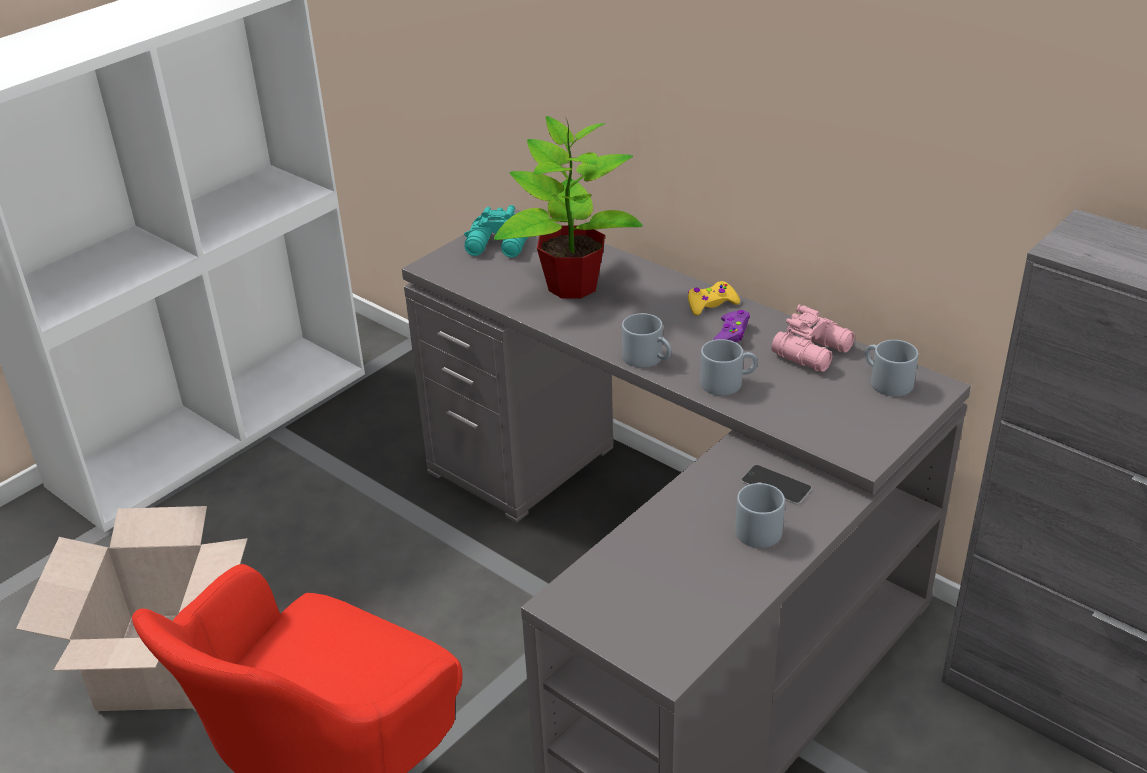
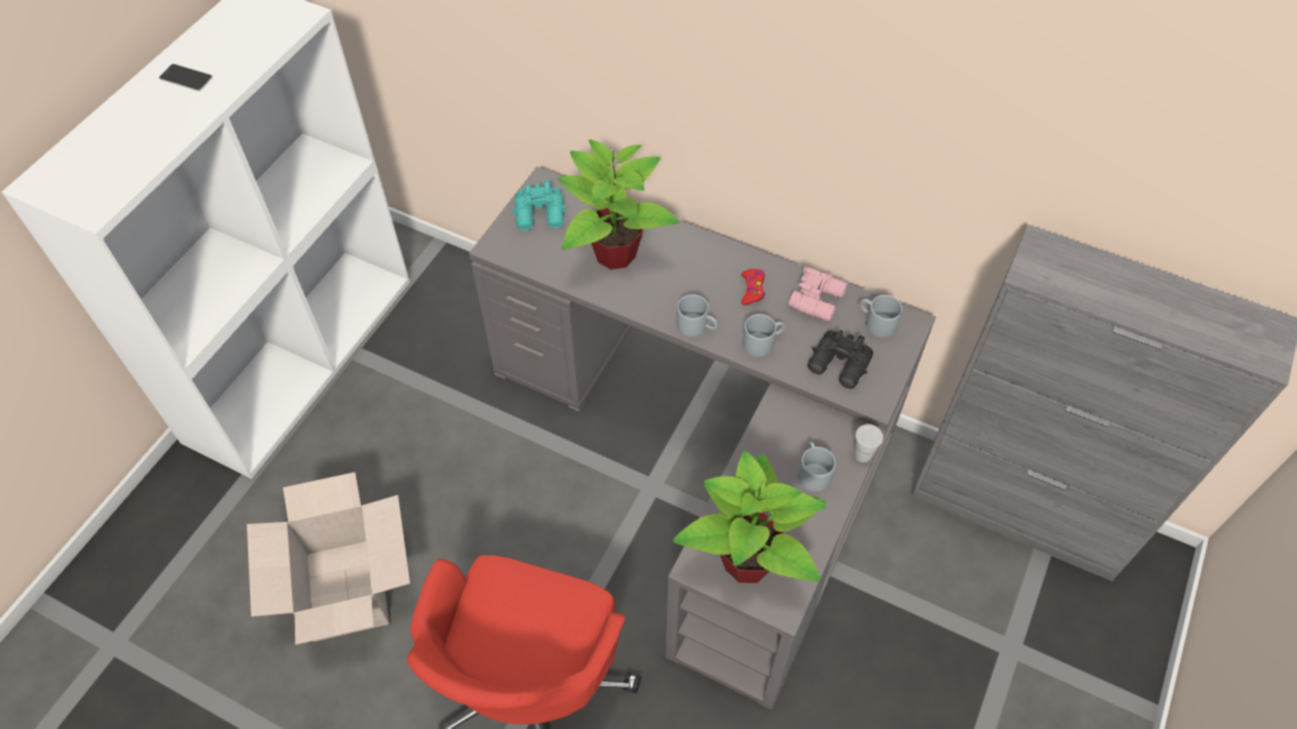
camera: 15 degrees left, 20 degrees up
yellow game controller [688,281,740,316] -> none
purple game controller [713,310,750,342] -> red game controller [741,269,765,305]
phone [741,465,812,505] -> phone moved to [159,64,213,91]
none -> potted plant [673,451,826,583]
none -> black binoculars [808,330,873,389]
none -> white cup [855,424,883,463]

